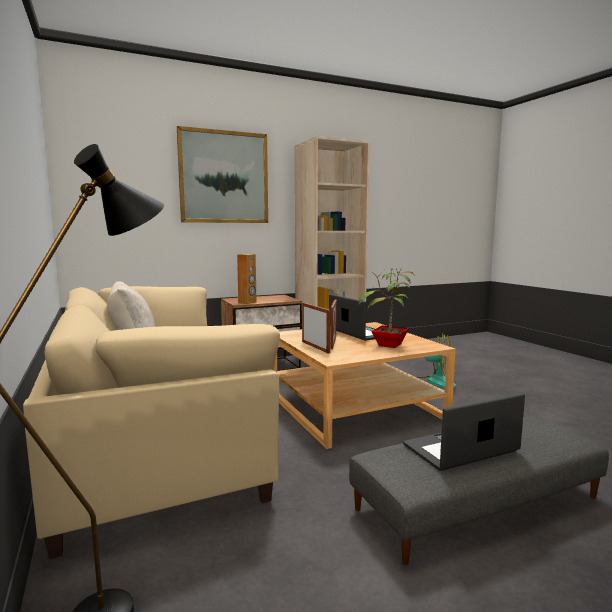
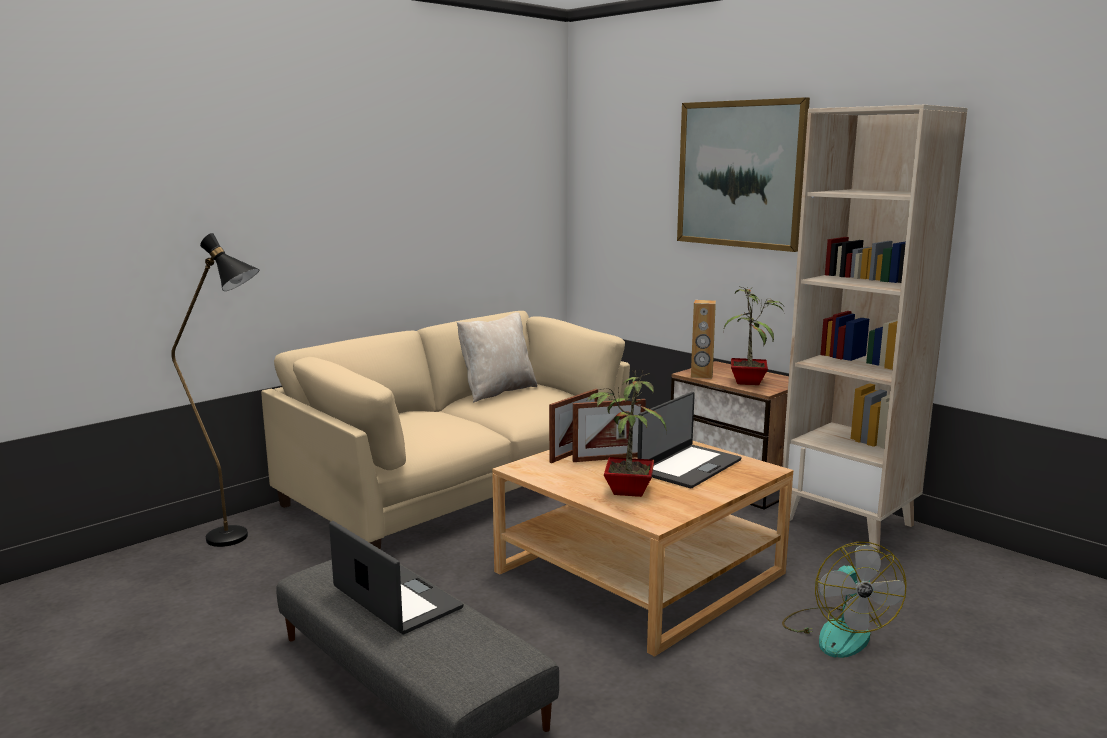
camera: 70 degrees right, 5 degrees up
none -> potted plant [723,287,784,385]

